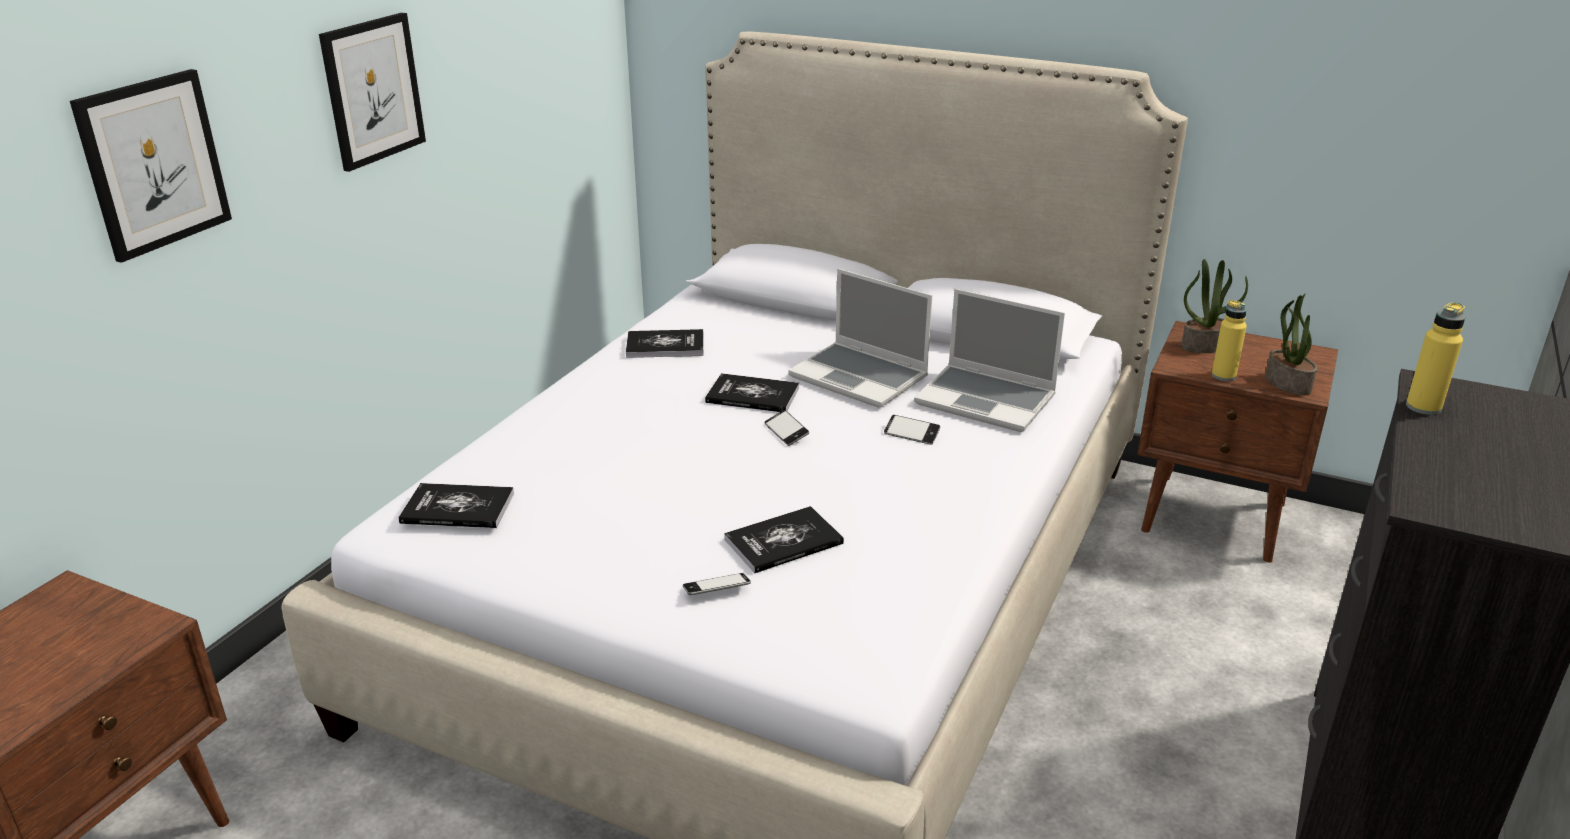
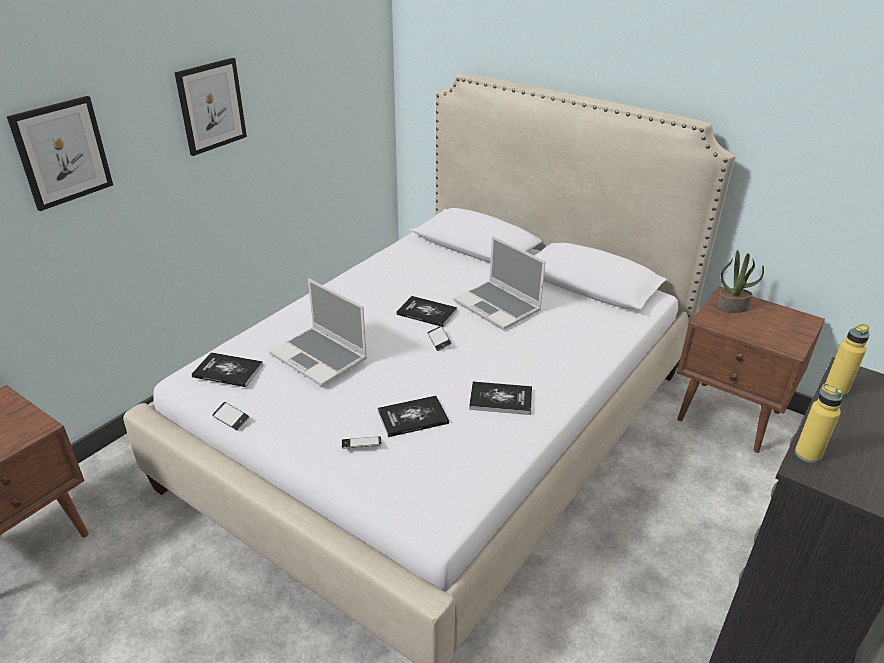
camera: 10 degrees right, 5 degrees up
book [626,329,703,358] -> book moved to [469,382,532,415]
phone [884,415,940,445] -> phone moved to [212,402,249,430]
laptop [914,289,1065,432] -> laptop moved to [269,278,367,386]
yellow bottle [1211,300,1247,381] -> yellow bottle moved to [795,384,842,463]
potted plant [1265,293,1317,395] -> none

